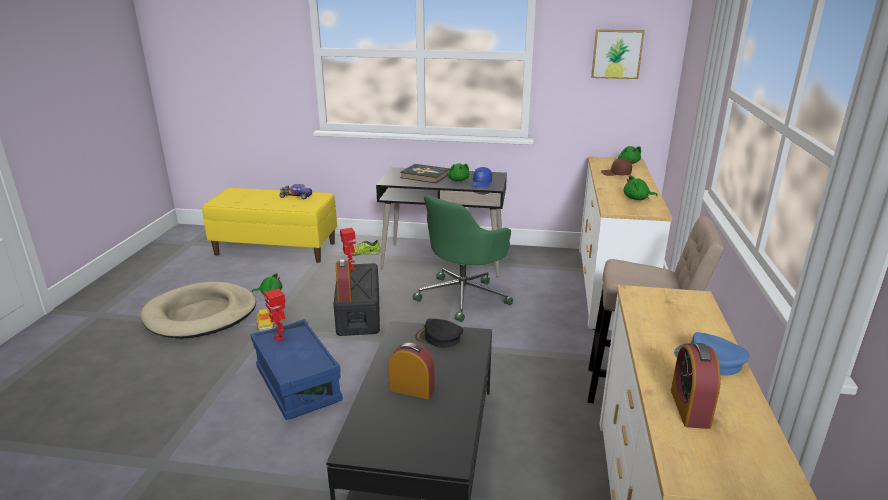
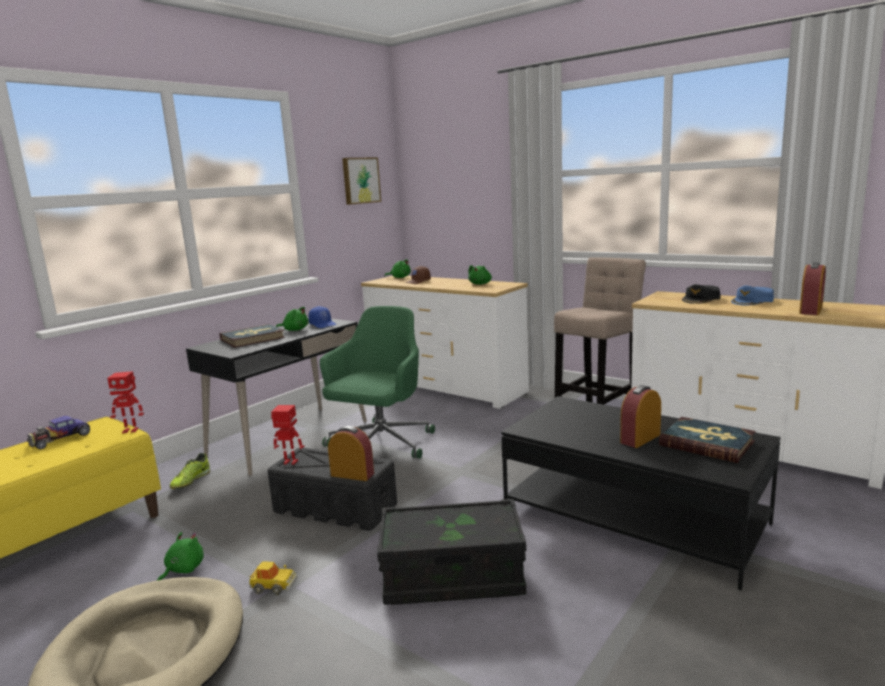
camera: 60 degrees left, 10 degrees down
blue storage box [251,319,343,420] -> black storage box [377,499,526,605]
toy robot [264,288,285,342] -> toy robot moved to [107,371,144,433]
green office chair [413,195,513,322] -> green office chair turned 135 degrees counterclockwise [320,306,435,459]
black cap [415,319,463,348] -> black cap moved to [682,284,721,304]
alarm clock [671,343,721,429] -> alarm clock turned 90 degrees counterclockwise [799,262,826,315]
none -> book [659,417,756,463]

